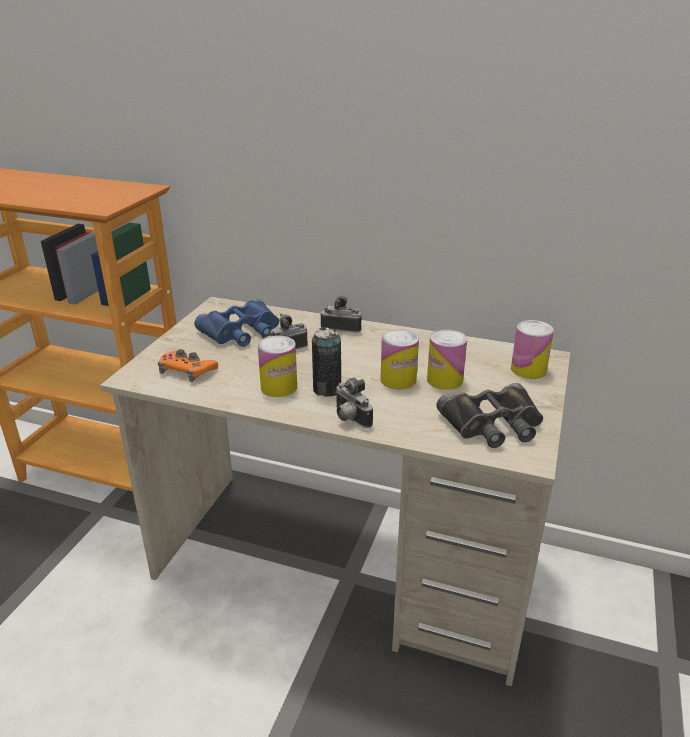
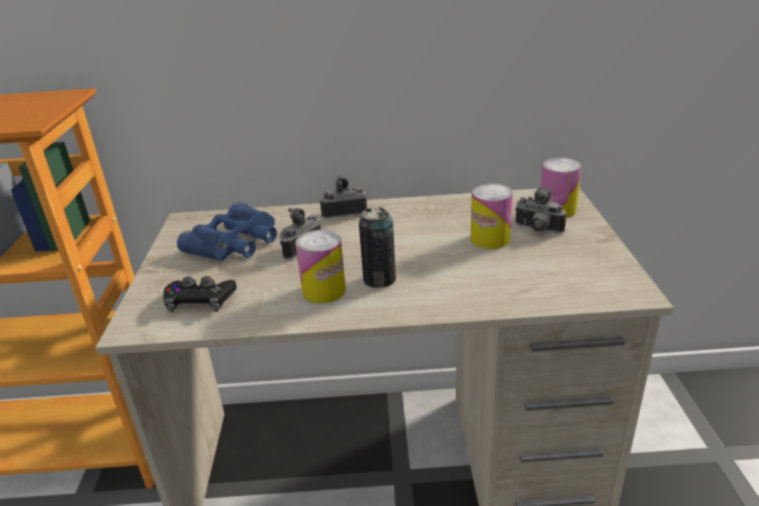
camera: 20 degrees left, 0 degrees up
orange game controller [158,349,218,382] -> black game controller [163,276,237,312]
camera [335,377,373,428] -> camera moved to [515,187,566,233]
can [380,329,419,389] -> none
black binoculars [436,383,543,448] -> none

